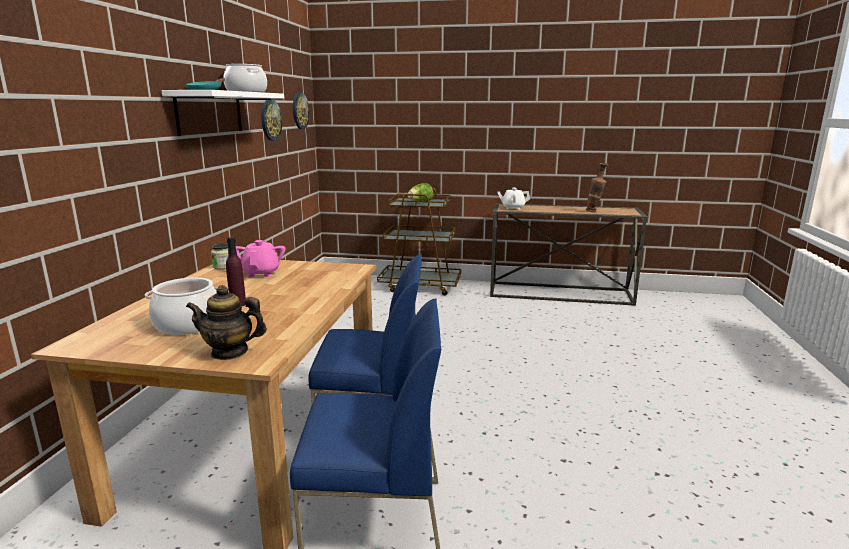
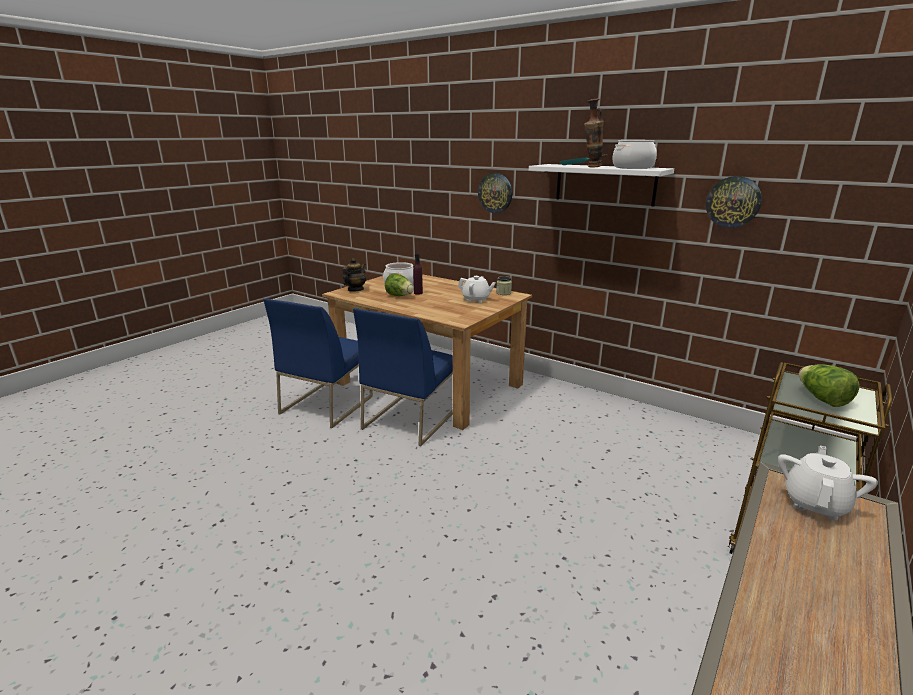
camera: 115 degrees right, 5 degrees up
pink teapot [236,240,285,277] -> white teapot [458,276,496,303]
wall clock [293,92,309,129] -> wall clock moved to [478,173,512,213]
vase [586,163,608,213] -> vase moved to [584,98,604,168]
none -> lettuce [385,273,414,296]

